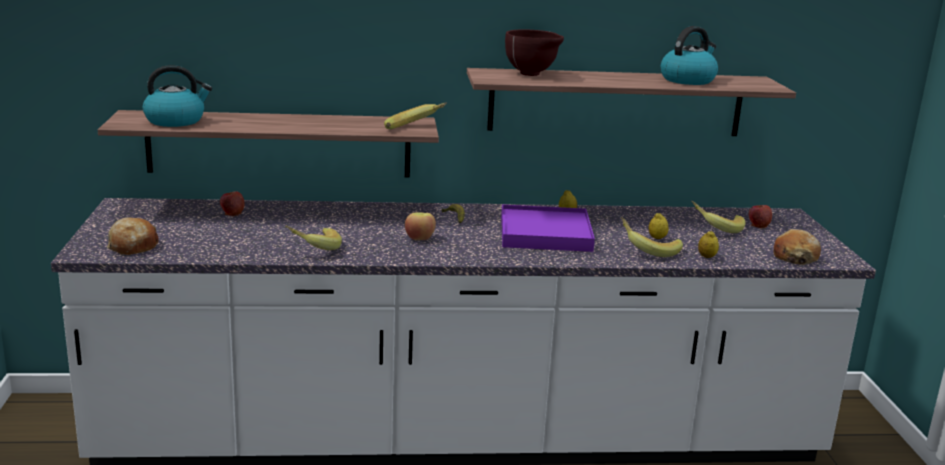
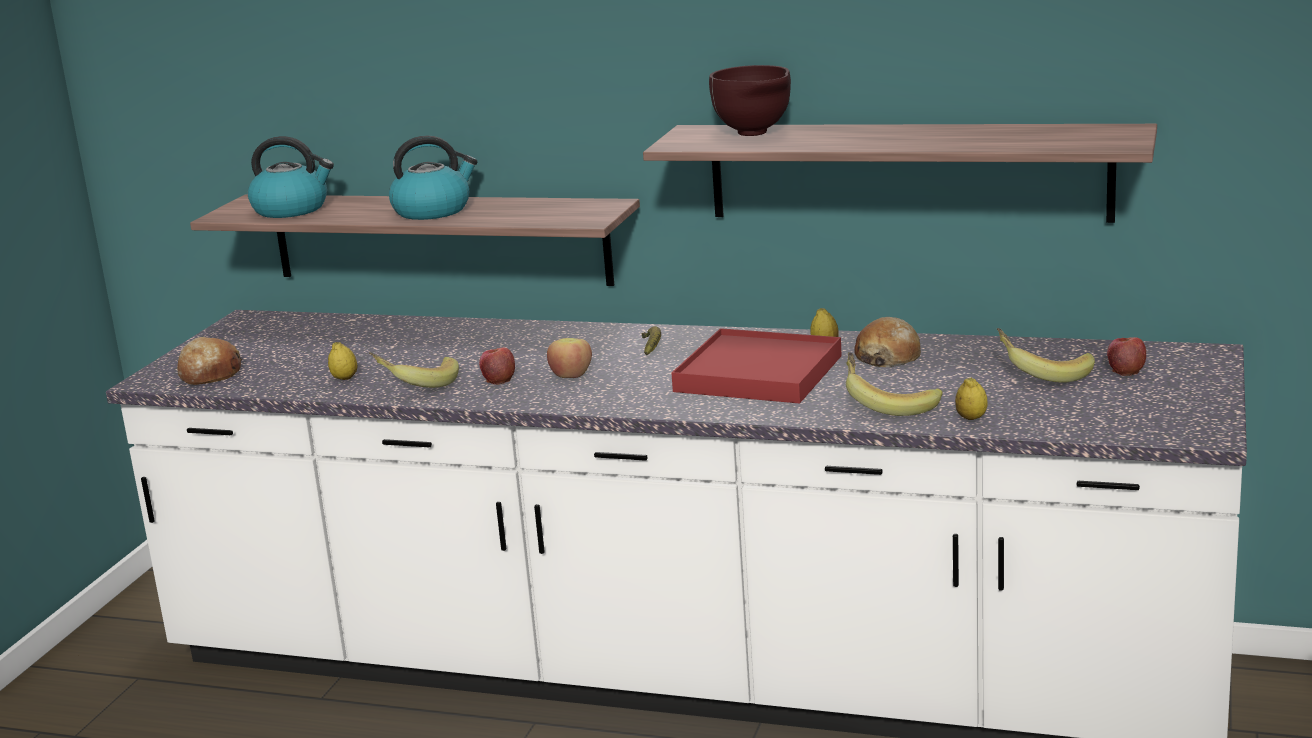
camera: 25 degrees right, 0 degrees up
apple [220,191,245,216] -> apple moved to [479,347,515,385]
banana [384,103,447,129] -> none
purple tray [501,204,595,252] -> red tray [671,328,842,403]
lemon [649,213,668,239] -> lemon moved to [328,342,358,380]
kettle [661,26,718,85] -> kettle moved to [389,135,478,220]
bread [774,229,821,265] -> bread moved to [854,317,921,367]

